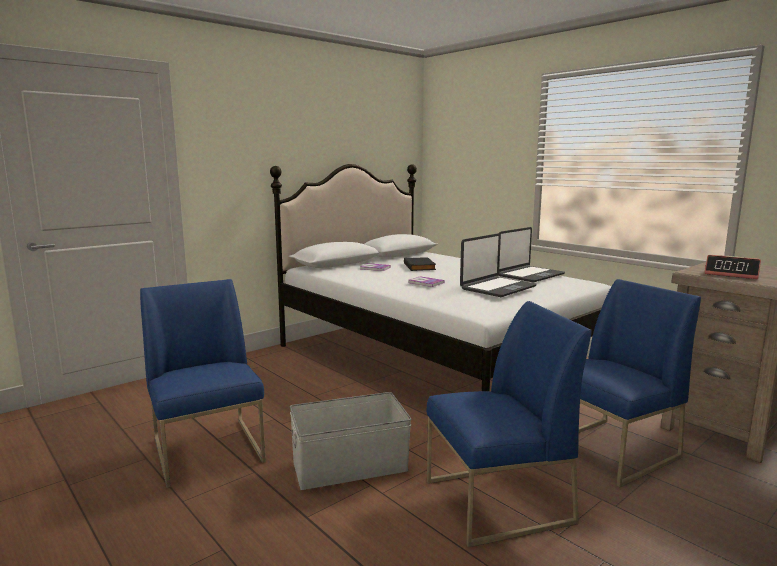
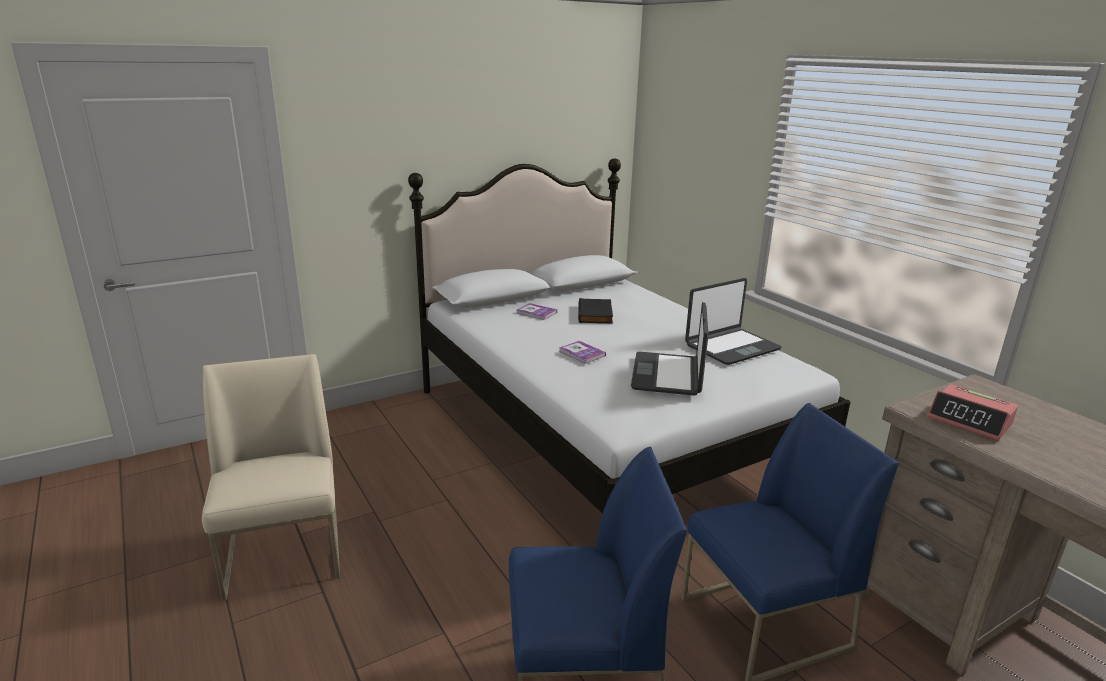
camera: 10 degrees right, 10 degrees up
blue chair [140,279,266,488] -> beige chair [202,354,340,601]
grey storage box [290,392,411,490] -> none
laptop [460,233,537,297] -> laptop turned 135 degrees clockwise [631,302,709,396]

